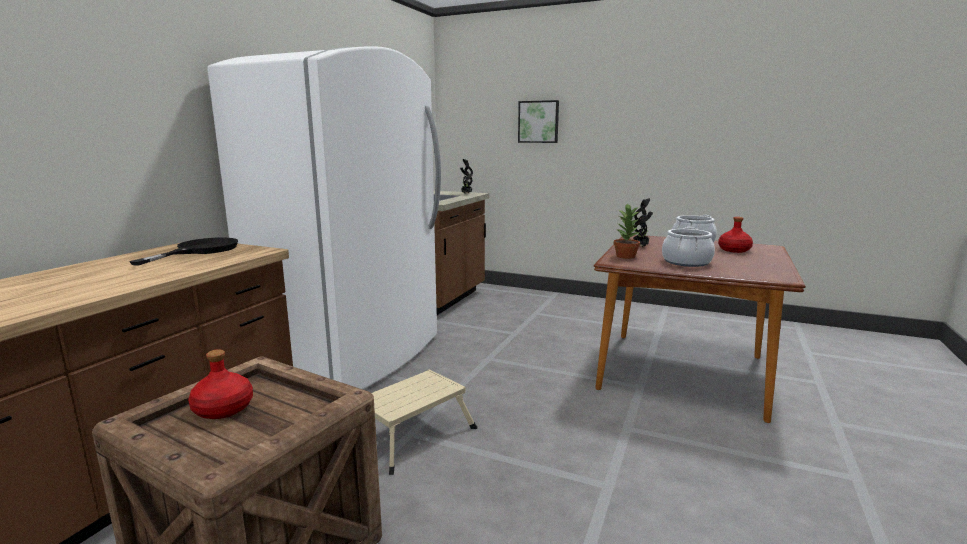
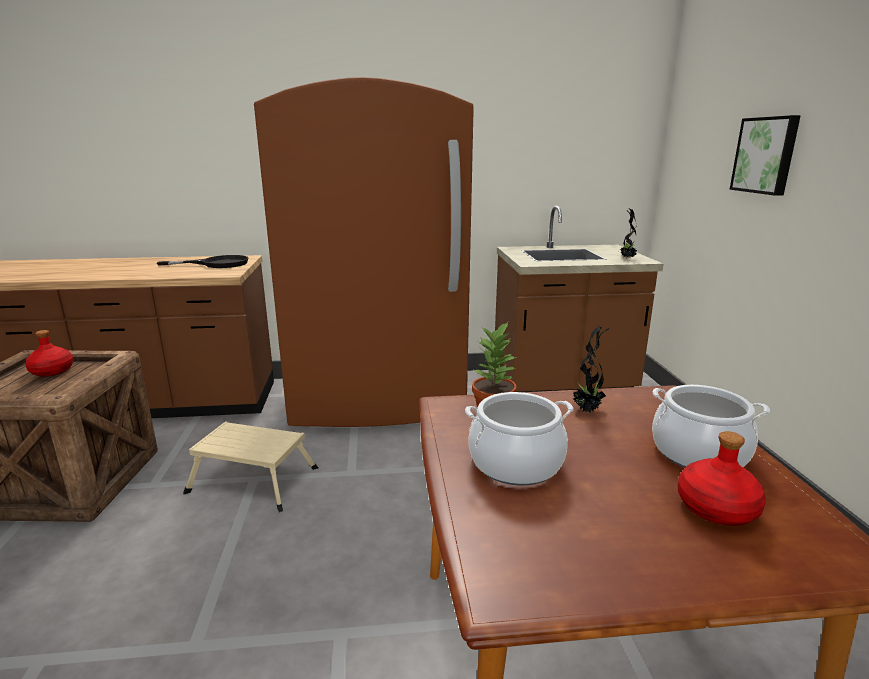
camera: 60 degrees right, 5 degrees up
white fridge [207,46,441,389] -> brown fridge [254,77,474,427]

